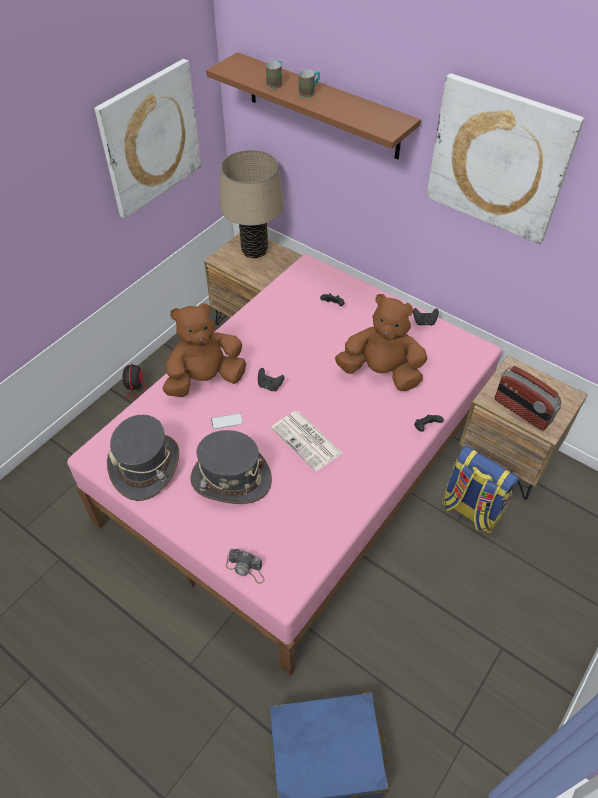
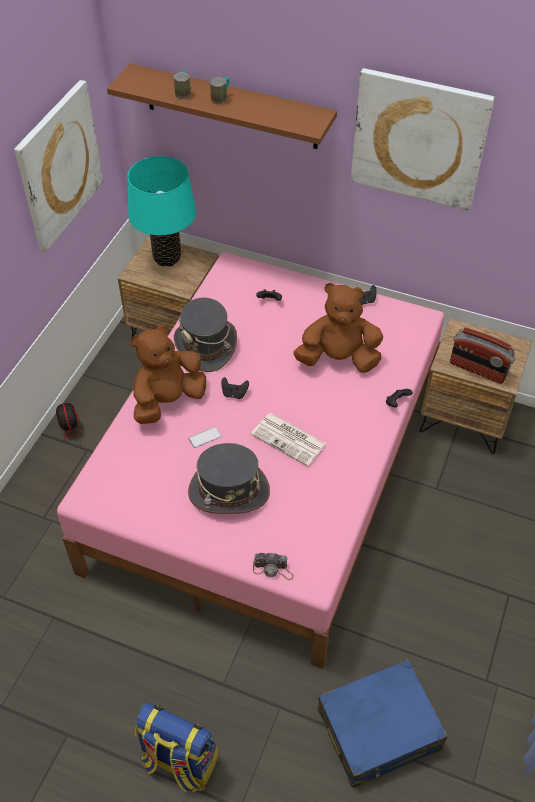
camera: 15 degrees left, 0 degrees up
grey hat [107,415,179,501] -> grey hat moved to [174,298,237,372]
beige table lamp [220,150,284,259] -> turquoise table lamp [127,156,196,266]
backpack [442,445,520,533] -> backpack moved to [135,702,218,792]

